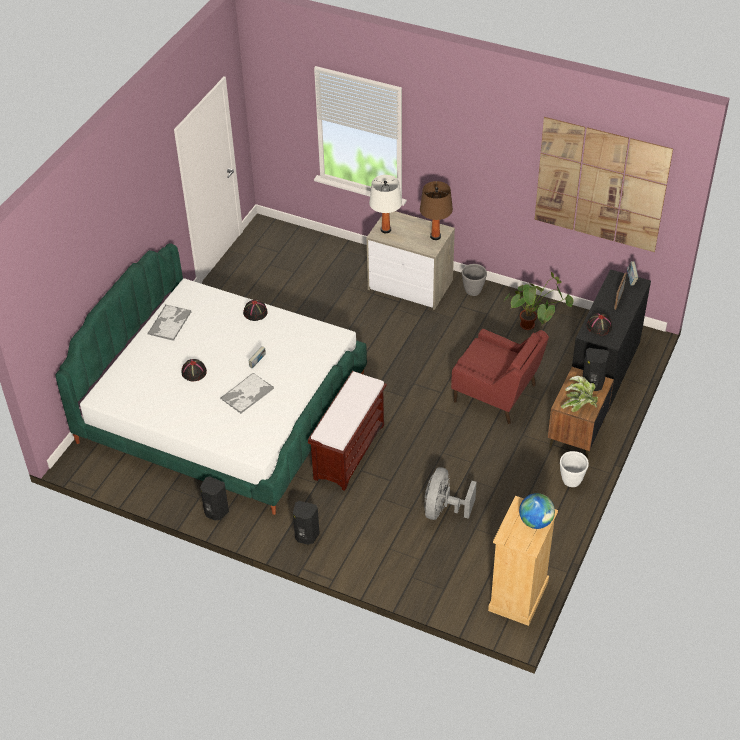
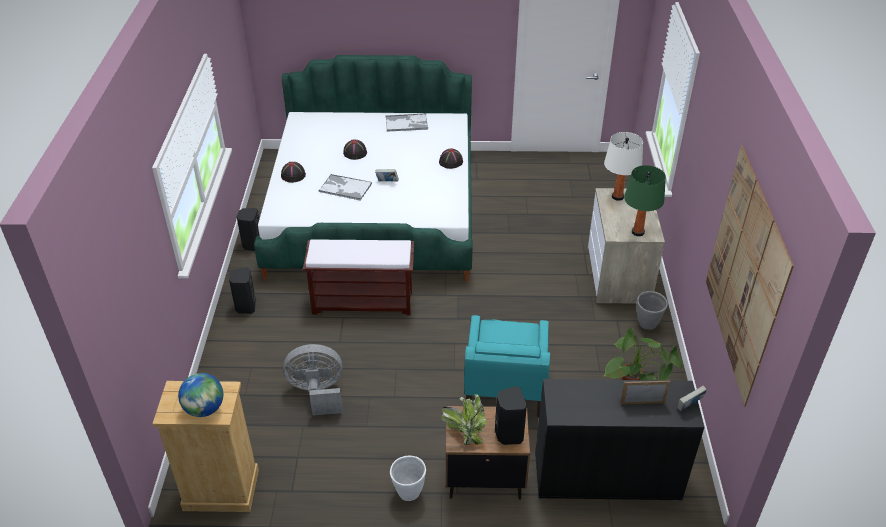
camera: 65 degrees right, 5 degrees down
brown table lamp [420,181,453,240] -> green table lamp [624,165,666,236]
red armchair [451,329,549,424] -> turquoise armchair [464,315,550,417]
black hat [586,313,612,335] -> black hat moved to [281,162,306,183]

